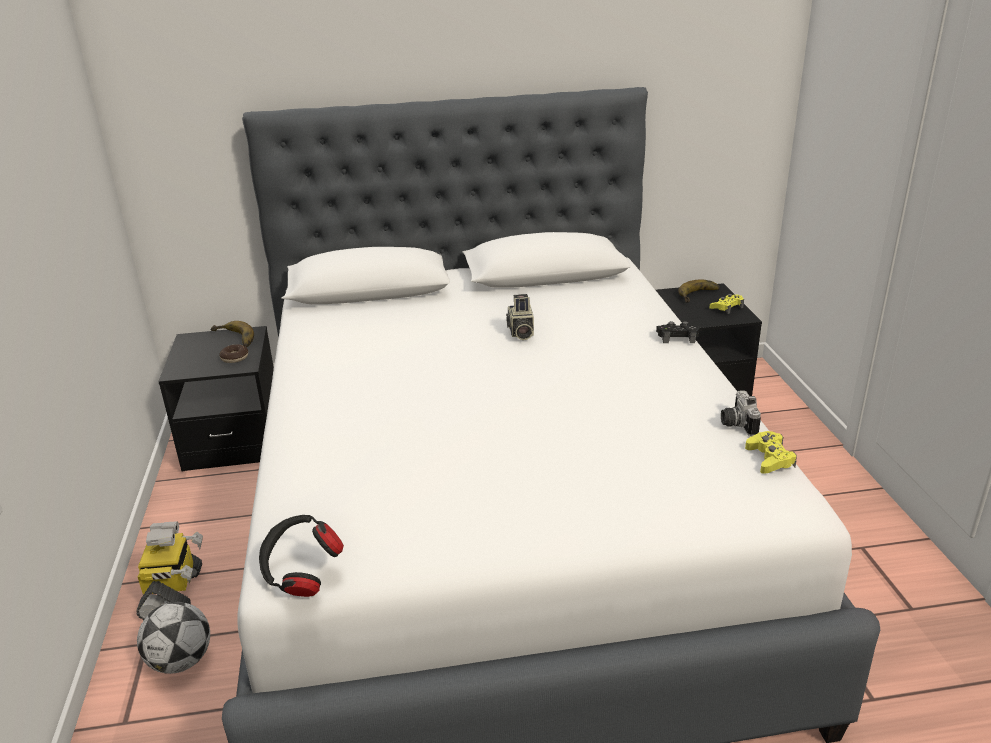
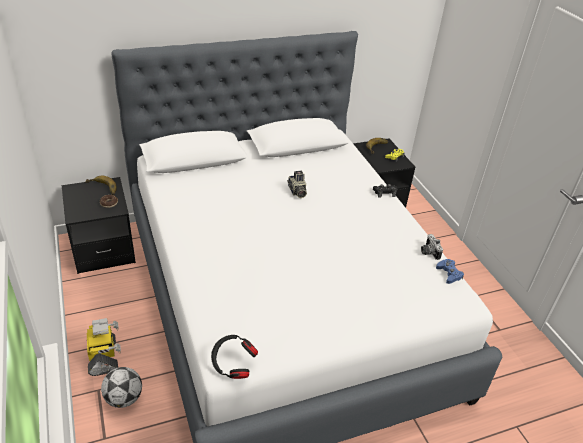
camera: 15 degrees left, 10 degrees up
yellow game controller [745,431,797,474] -> blue game controller [436,259,464,284]

